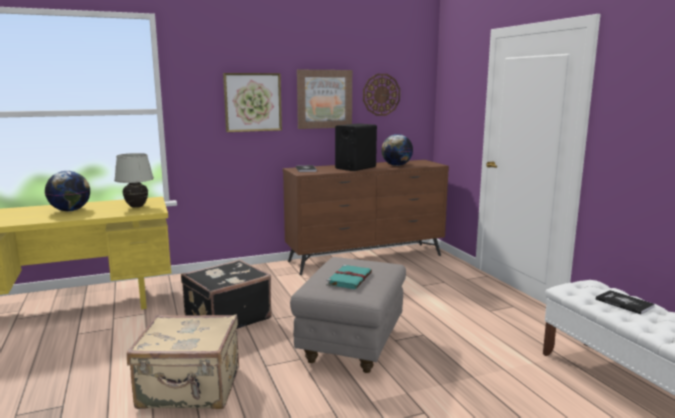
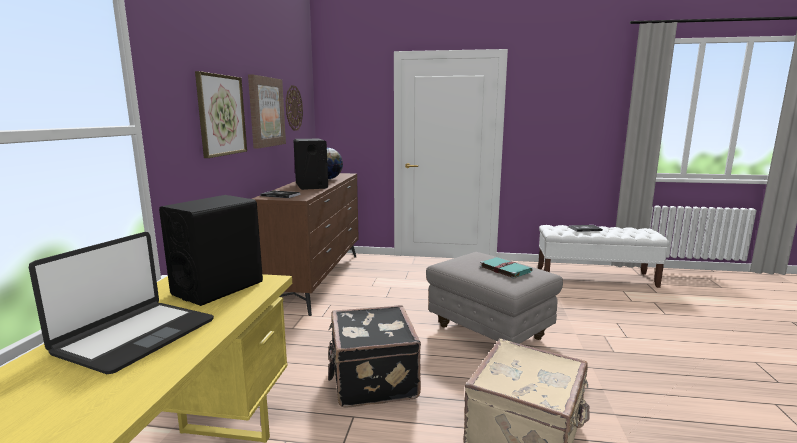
camera: 60 degrees left, 0 degrees up
globe [45,171,90,211] -> laptop [29,232,214,374]
white table lamp [114,153,154,208] -> black speaker [159,195,263,306]

